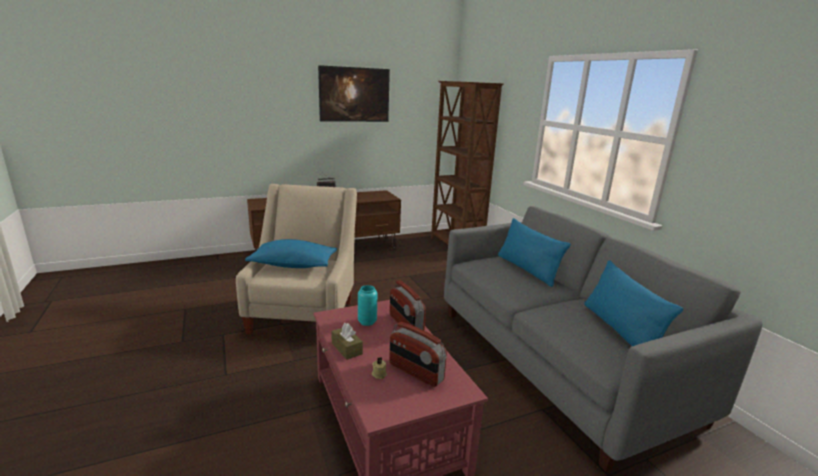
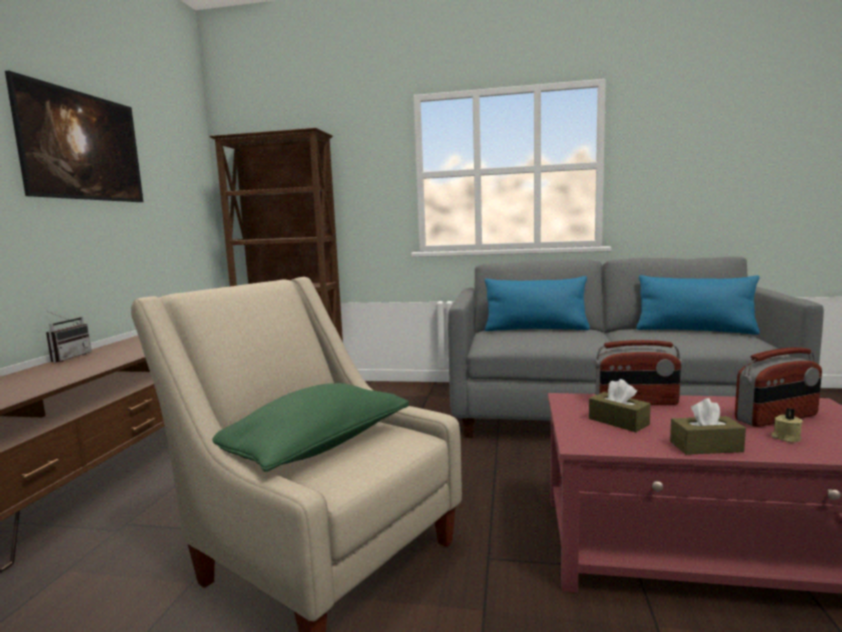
camera: 55 degrees left, 10 degrees down
blue pillow [245,239,337,268] -> green pillow [212,383,409,472]
turquoise vase [358,285,377,326] -> brown tissue box [589,379,651,432]

